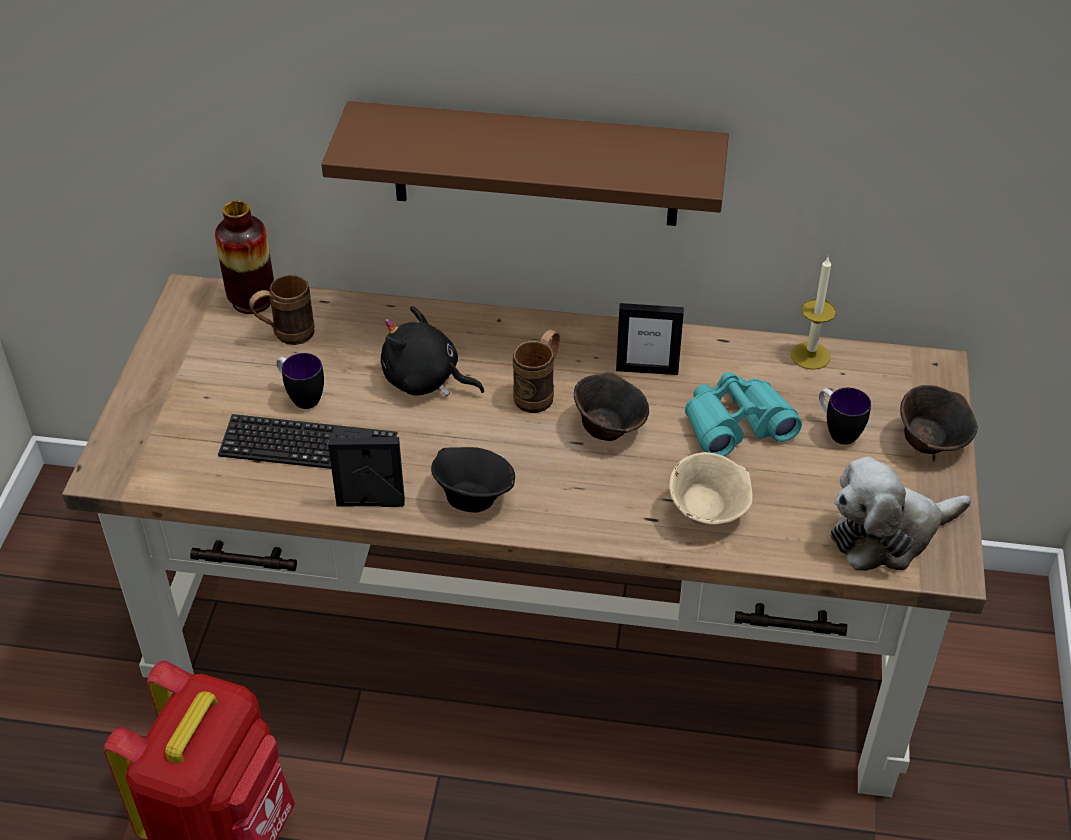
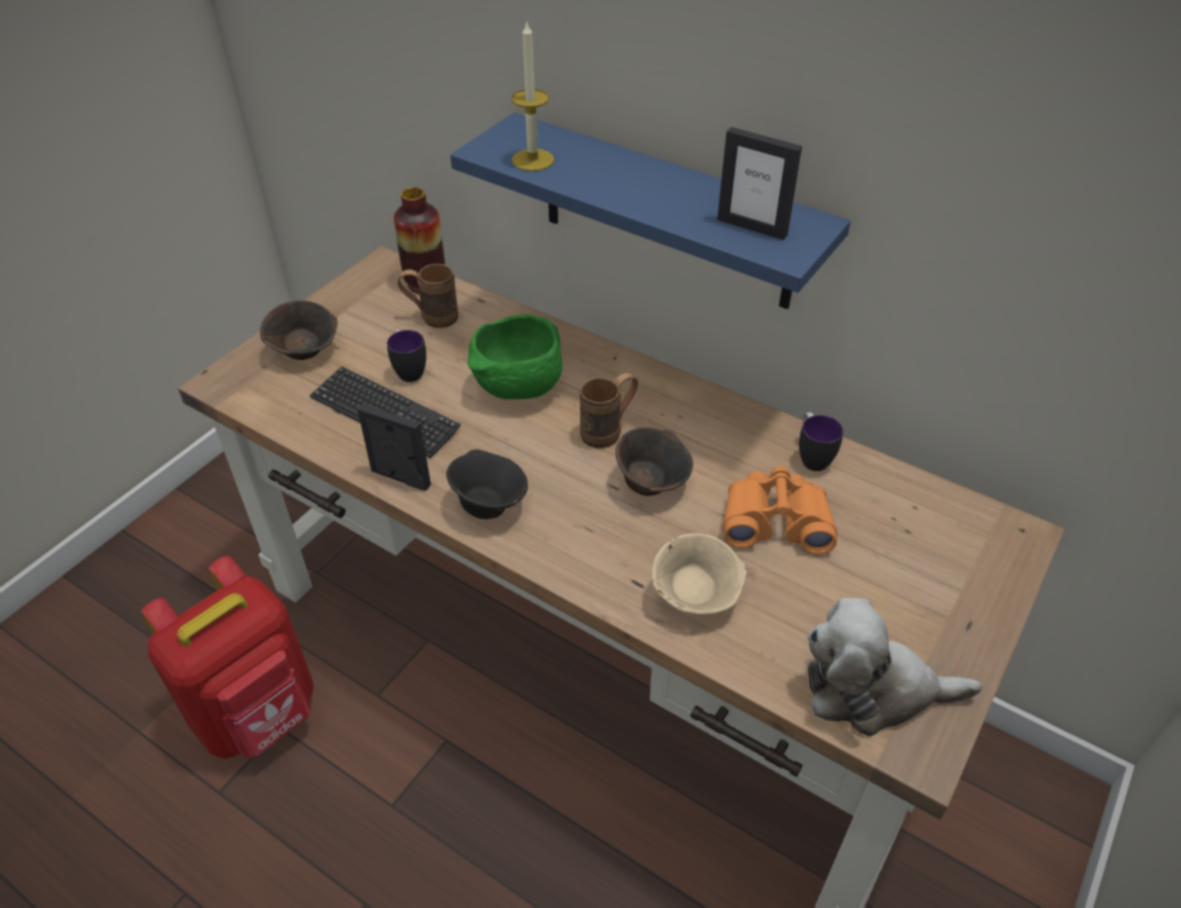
camera: 25 degrees right, 0 degrees up
brown shelf [321,101,729,226] -> blue shelf [450,112,851,309]
black plush toy [381,306,485,396] -> green bowl [468,314,562,399]
picture frame [616,303,684,375] -> picture frame moved to [717,127,802,240]
turquoise binoculars [685,372,802,457] -> orange binoculars [722,466,837,554]
candle [791,256,836,370] -> candle moved to [511,22,554,171]
mug [819,387,871,445] -> mug moved to [799,412,843,471]
brown bowl [900,385,978,454] -> brown bowl moved to [260,300,338,360]

